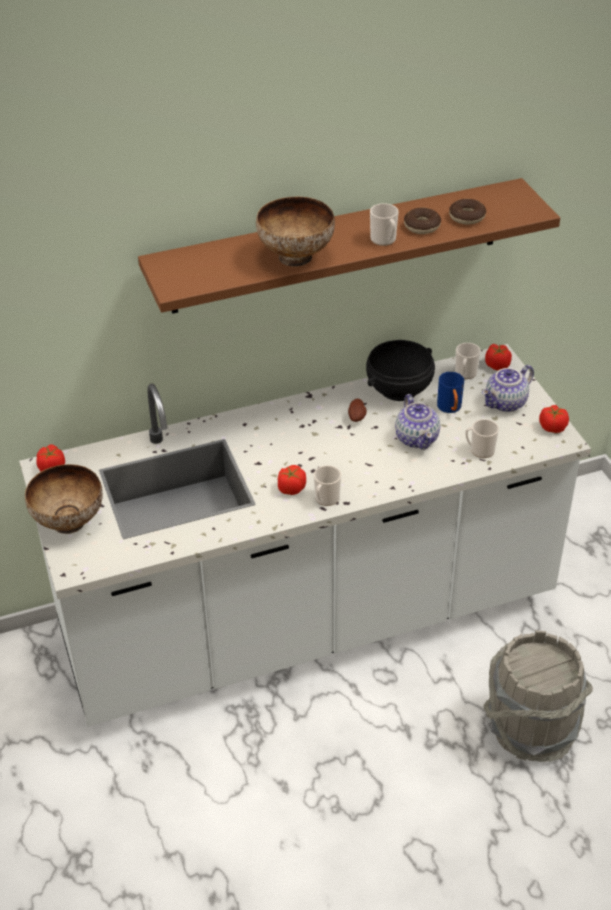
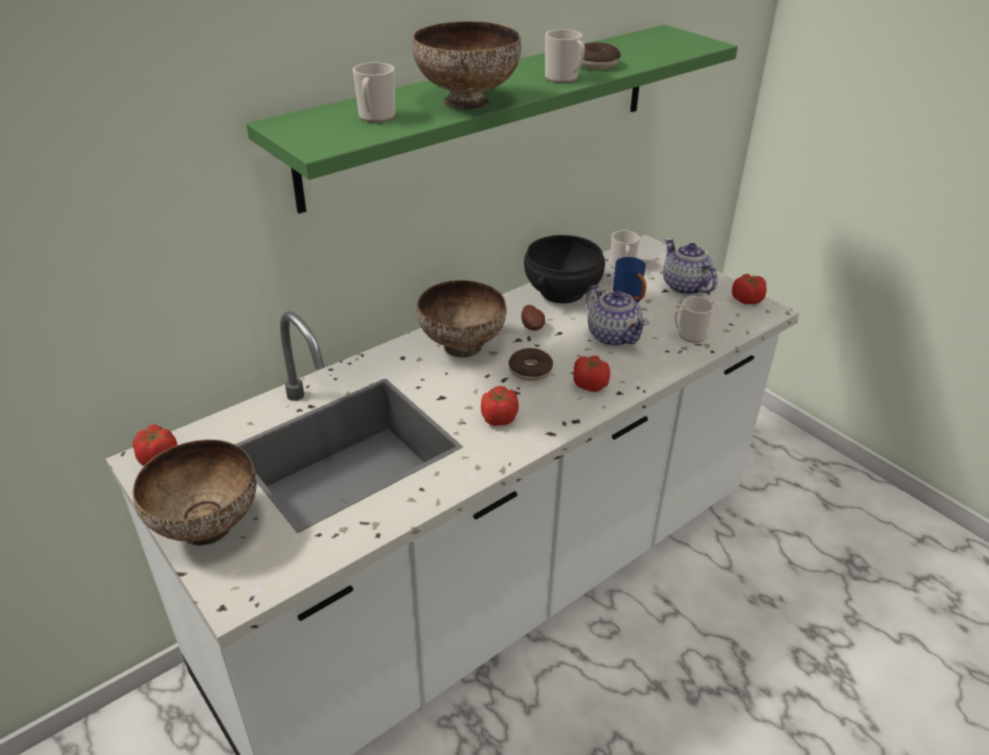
camera: 20 degrees left, 5 degrees down
brown shelf [138,178,560,314] -> green shelf [246,25,738,214]
mug [314,465,341,506] -> mug moved to [353,62,395,122]
donut [449,199,486,224] -> donut moved to [509,348,553,381]
teapot [482,365,534,412] -> teapot turned 120 degrees clockwise [663,238,717,295]
grey bucket [483,630,593,762] -> none
tomato [485,344,512,370] -> tomato moved to [573,356,610,392]
none -> bowl [417,280,507,358]

